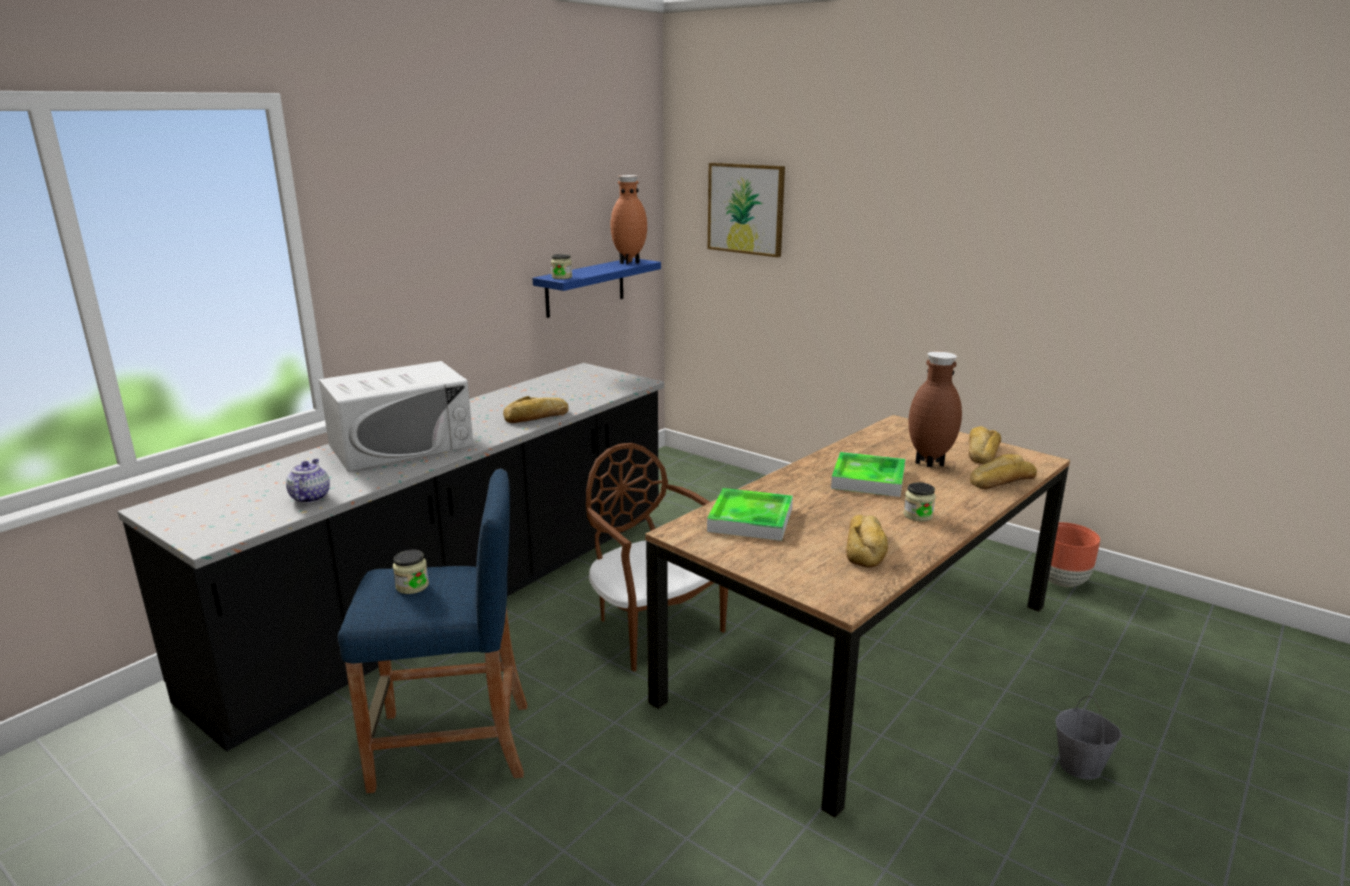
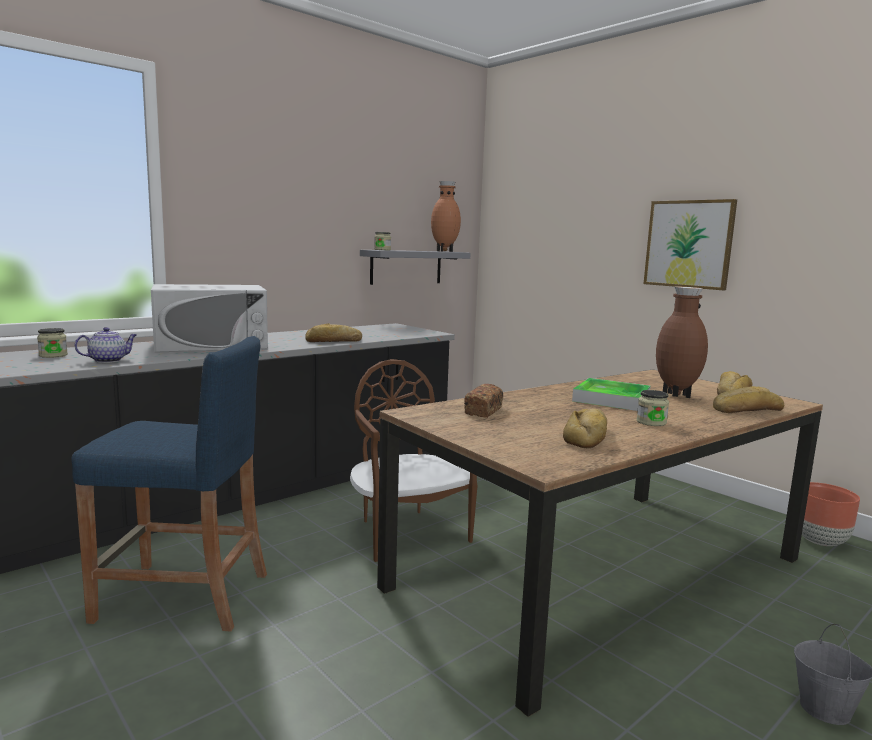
camera: 10 degrees right, 10 degrees down
teapot [286,459,330,503] -> teapot turned 45 degrees clockwise [74,327,137,363]
jar [393,550,429,594] -> jar moved to [37,328,68,358]
blue shelf [533,258,661,318] -> grey shelf [360,250,471,285]
tray [707,488,793,541] -> bread [464,384,503,418]
picture [708,163,785,257] -> picture moved to [643,199,737,290]

